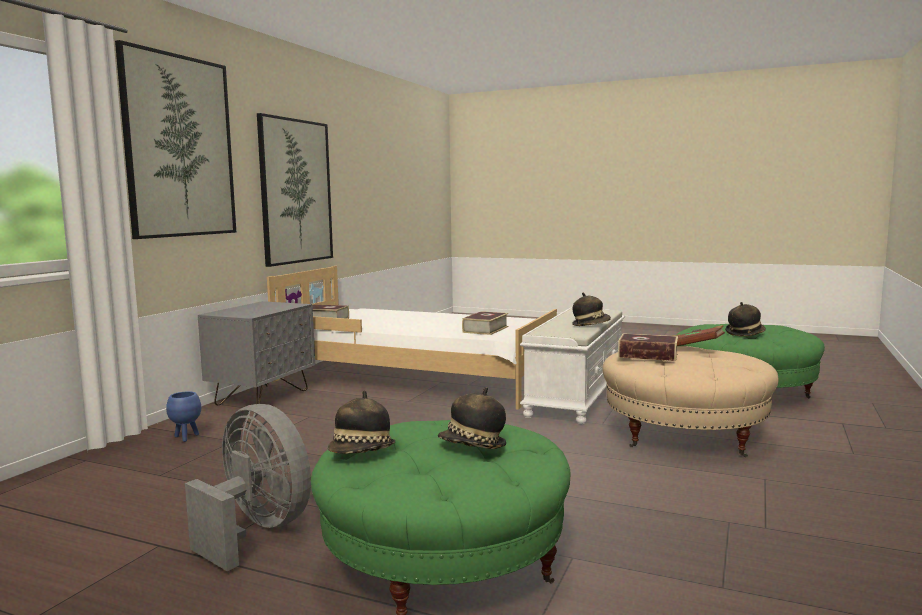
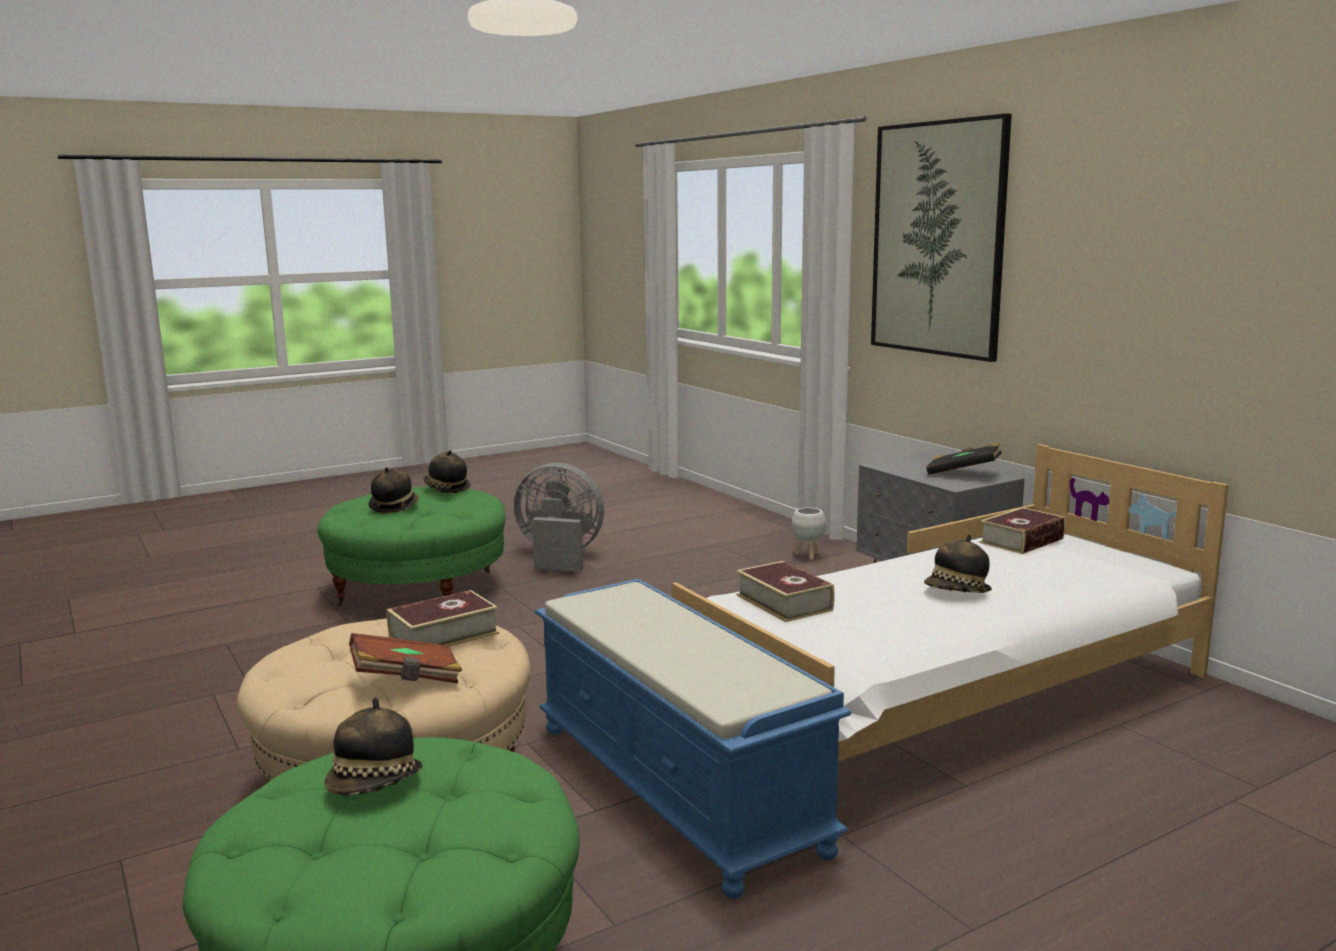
camera: 125 degrees right, 5 degrees up
blue planter [166,391,201,442] -> white planter [791,507,826,560]
grey fan [185,404,311,571] -> grey fan turned 150 degrees counterclockwise [514,463,604,572]
picture [257,113,333,267] -> none
white bench [520,308,625,424] -> blue bench [535,579,851,899]
hat [572,292,611,326] -> hat moved to [924,534,992,593]
none -> black book [926,443,1002,475]

